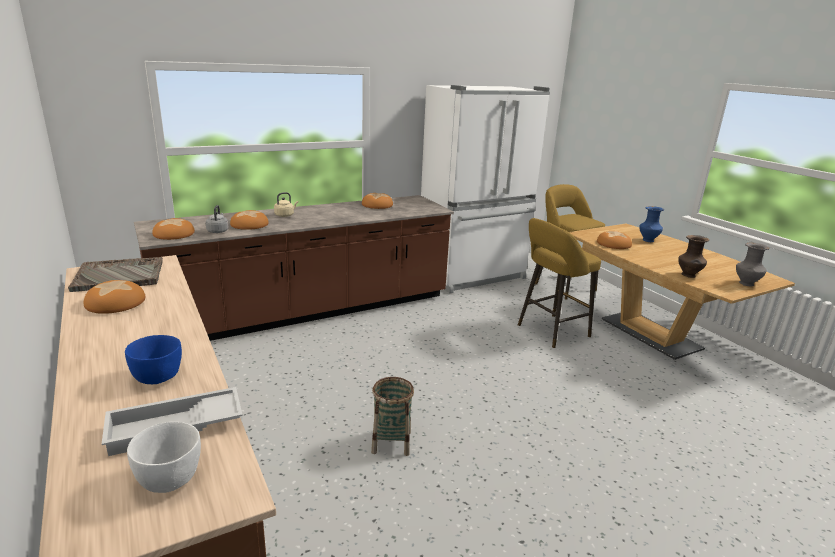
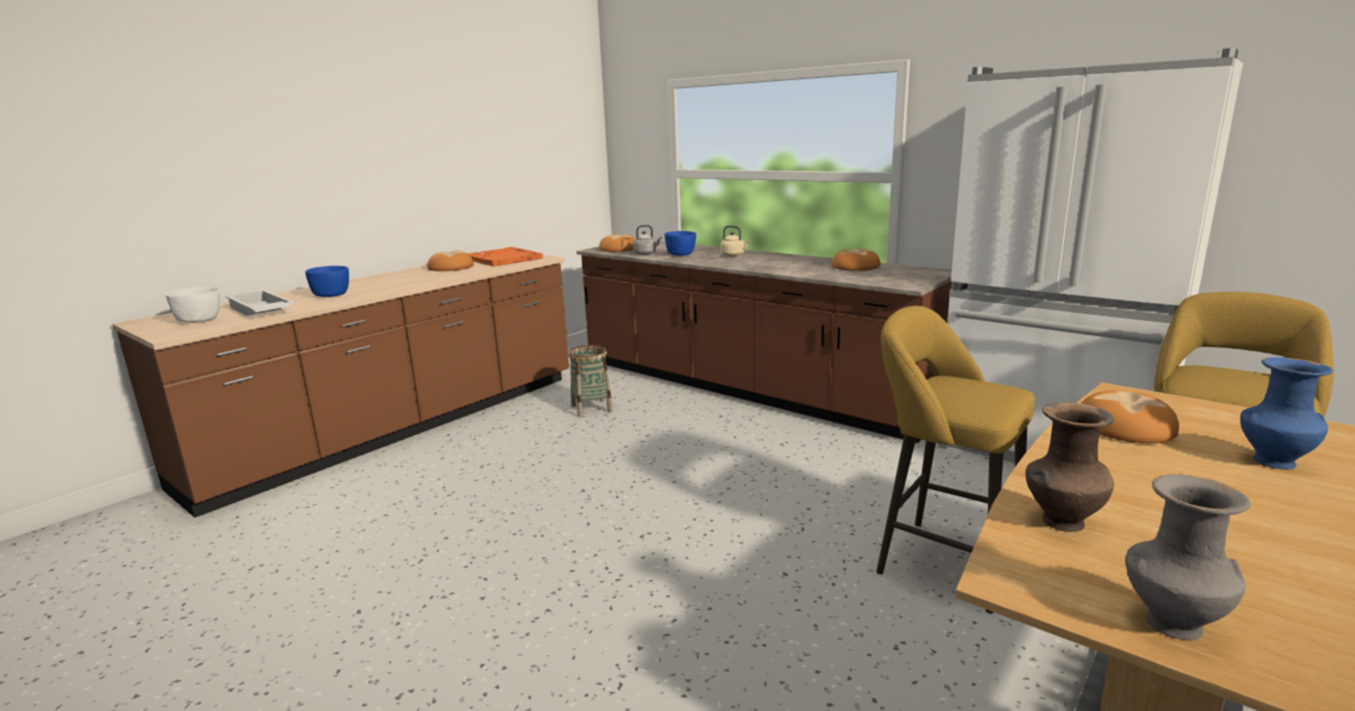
camera: 70 degrees right, 5 degrees down
grey tray [68,257,163,292] -> orange tray [469,247,543,266]
bread [230,210,269,230] -> blue bowl [664,231,696,256]
basket [371,377,414,456] -> basket moved to [568,345,613,417]

